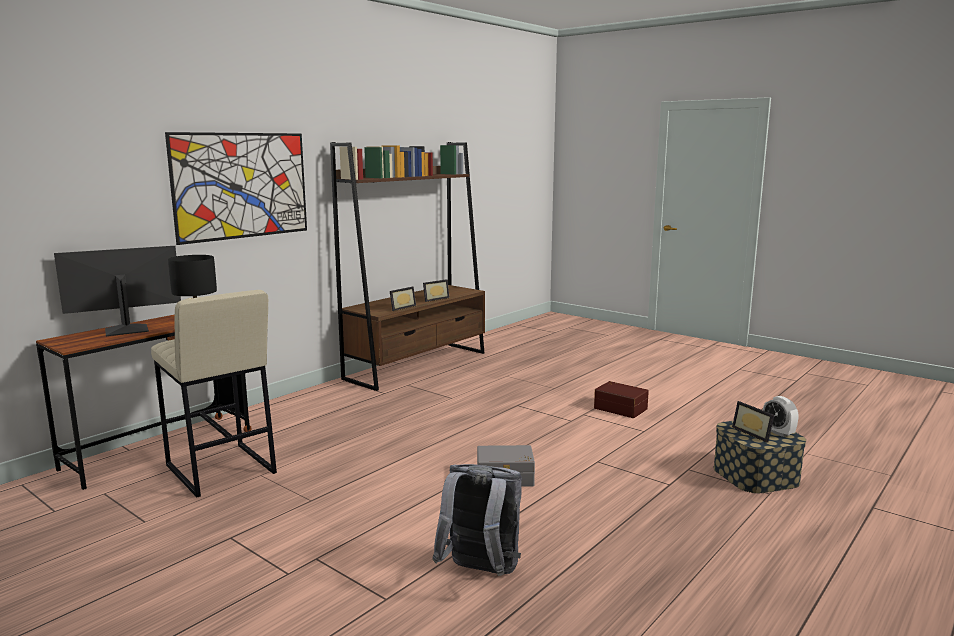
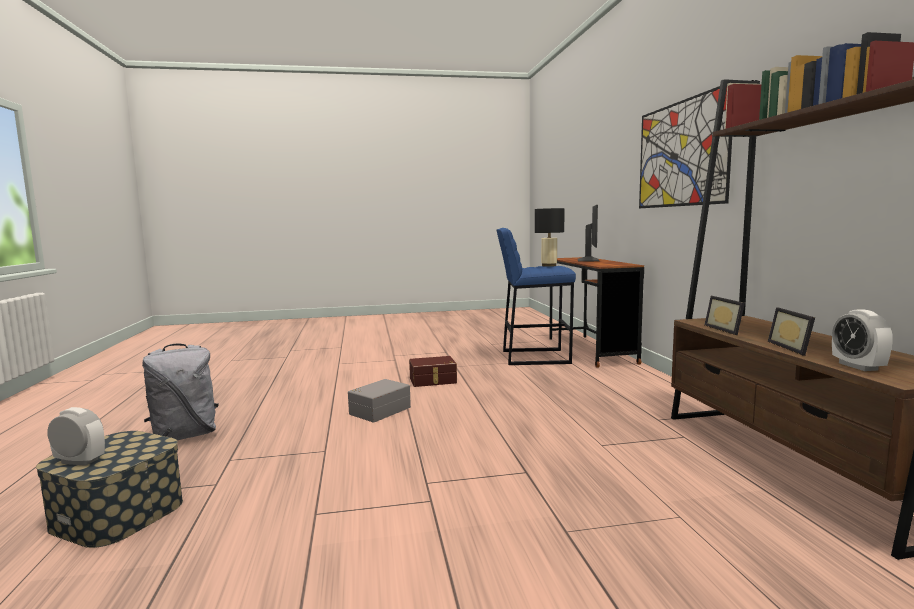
camera: 130 degrees right, 5 degrees down
beige stool [151,290,277,497] -> blue stool [497,228,576,365]
grey backpack [432,464,522,576] -> grey backpack moved to [142,343,219,440]
brown storage box [594,381,649,418] -> brown storage box moved to [409,356,457,387]
picture frame [732,401,774,443] -> none
none -> alarm clock [832,309,893,371]

